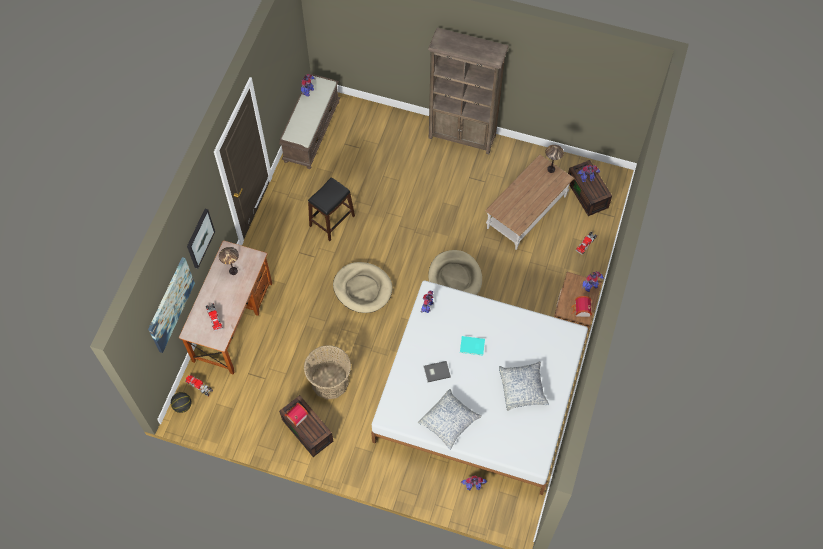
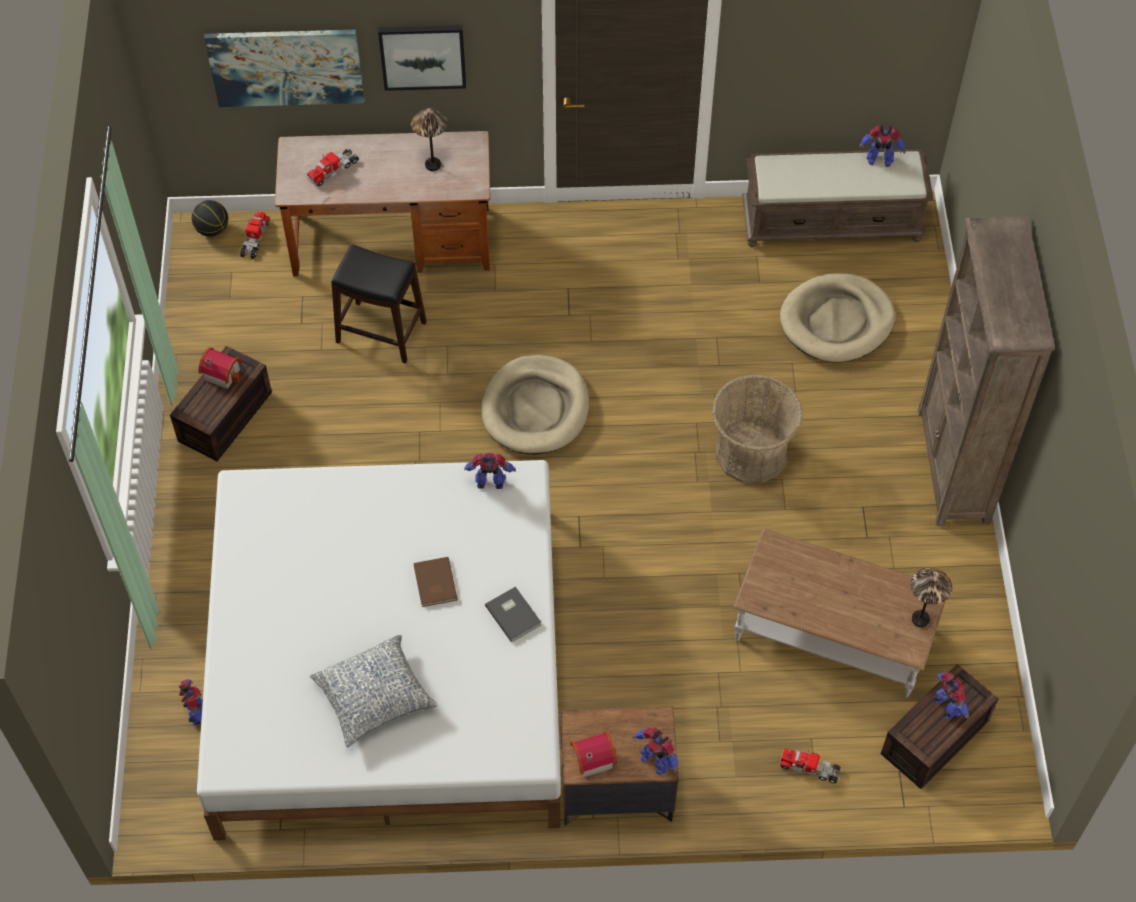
camera: 70 degrees right, 5 degrees down
basket [304,345,351,399] -> basket moved to [712,374,803,484]
black stool [308,177,355,241] -> black stool moved to [331,245,427,364]
pillow [418,389,482,450] -> none
grey book [424,361,451,382] -> grey book moved to [485,587,542,642]
beige dog bed [428,250,482,295] -> beige dog bed moved to [780,273,895,363]
turquoise book [460,336,485,356] -> brown book [413,557,457,607]

